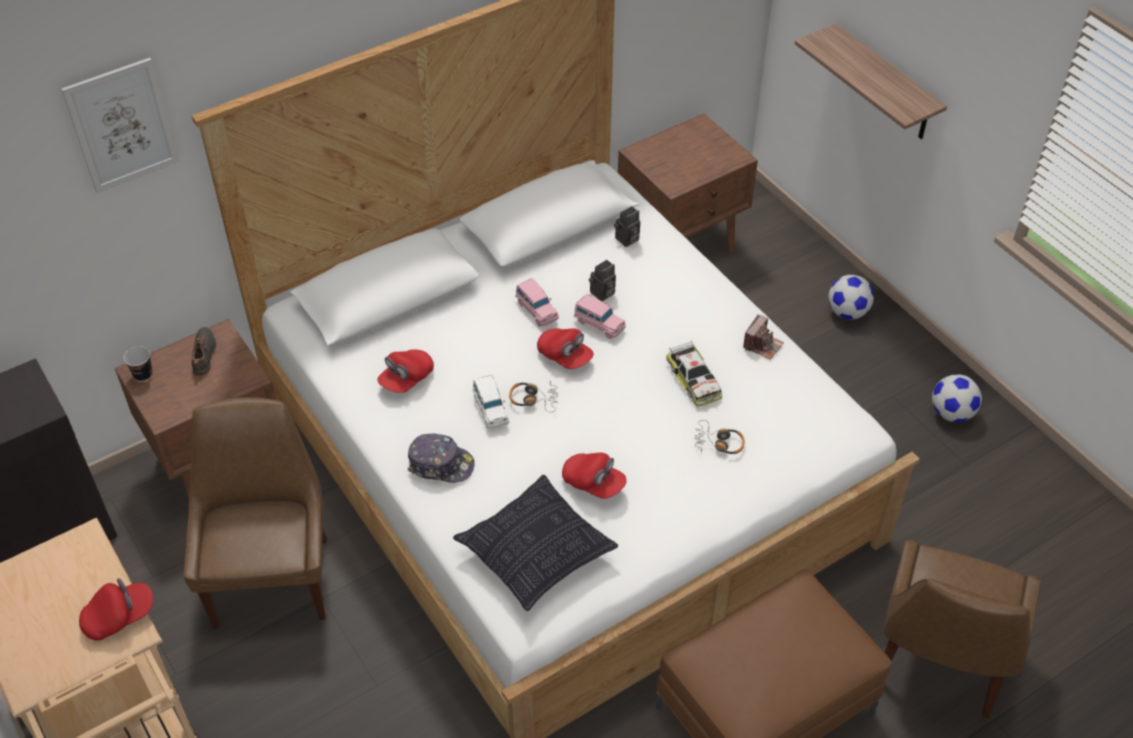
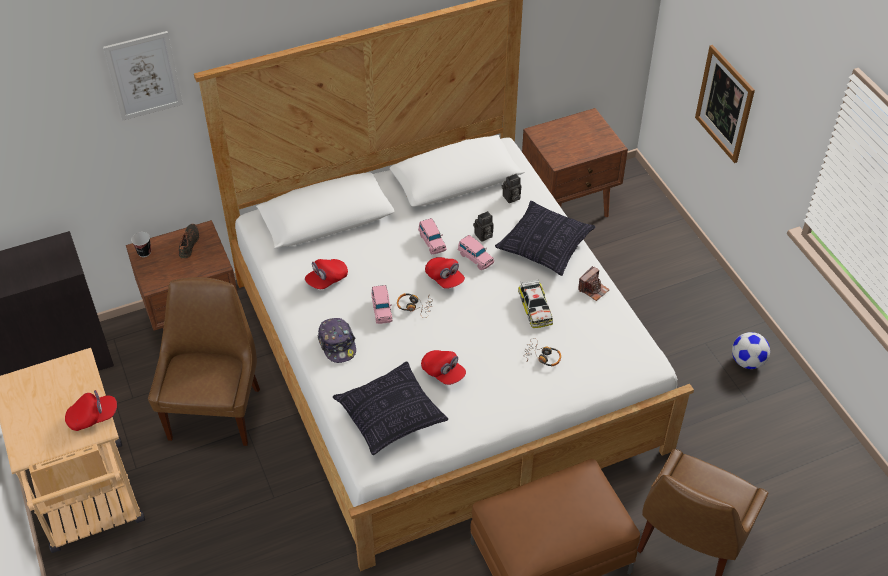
camera: 10 degrees right, 0 degrees up
cap [407,433,475,483] -> cap turned 45 degrees clockwise [318,318,356,363]
white toy car [473,375,509,429] -> pink toy car [371,285,393,324]
shelf [795,23,947,139] -> picture [695,45,755,163]
football [828,275,874,319] -> none
none -> pillow [495,201,596,276]

